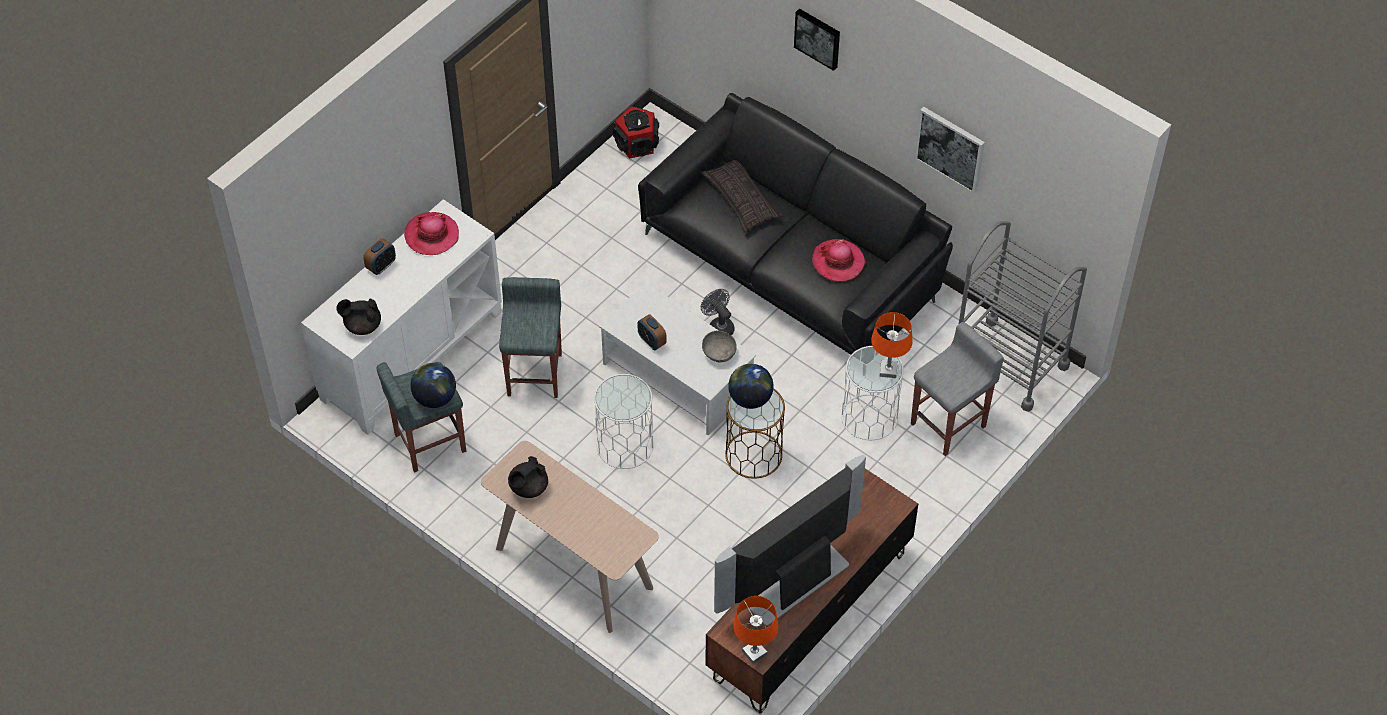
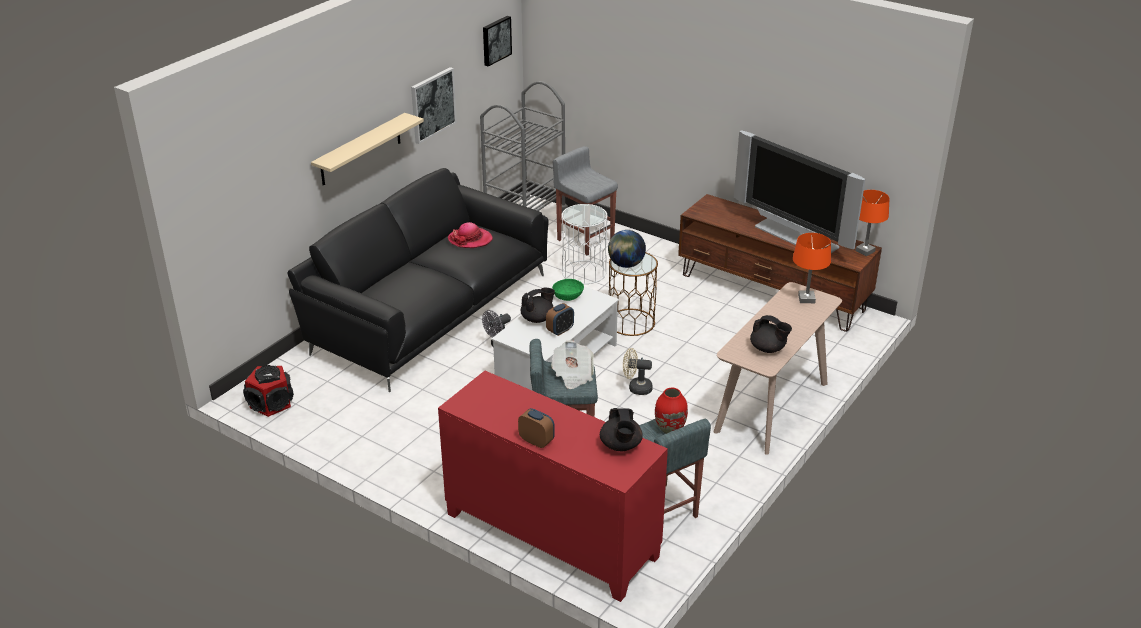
camera: 95 degrees left, 20 degrees down
white cabinet [301,199,502,435] -> red cabinet [438,371,668,602]
hat [404,212,459,255] -> none
globe [410,363,456,408] -> red vase [655,388,688,434]
white side table [594,374,654,469] -> beige fan [623,348,653,395]
pillow [702,160,782,233] -> none
grey bowl [702,331,737,362] -> green bowl [552,279,584,301]
picture [794,9,840,71] -> picture moved to [483,16,512,67]
orange table lamp [871,312,913,378] -> orange table lamp moved to [793,233,831,303]
none -> beige shelf [311,113,424,186]
none -> black teapot [521,288,555,323]
none -> newspaper [551,340,594,389]

